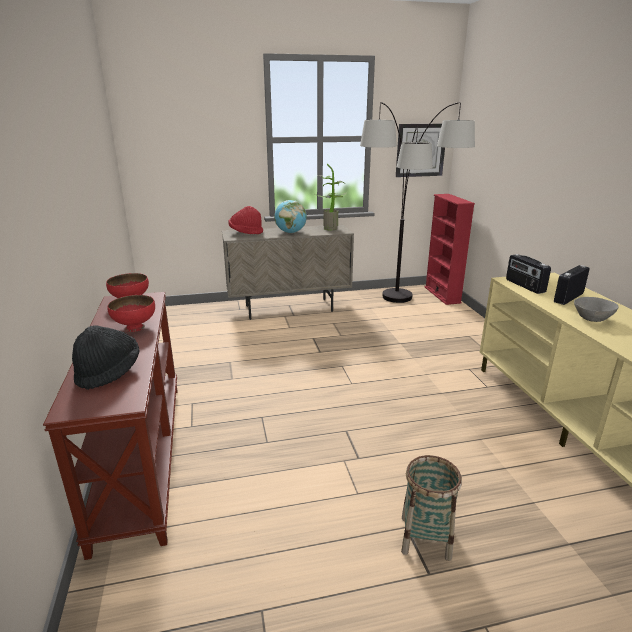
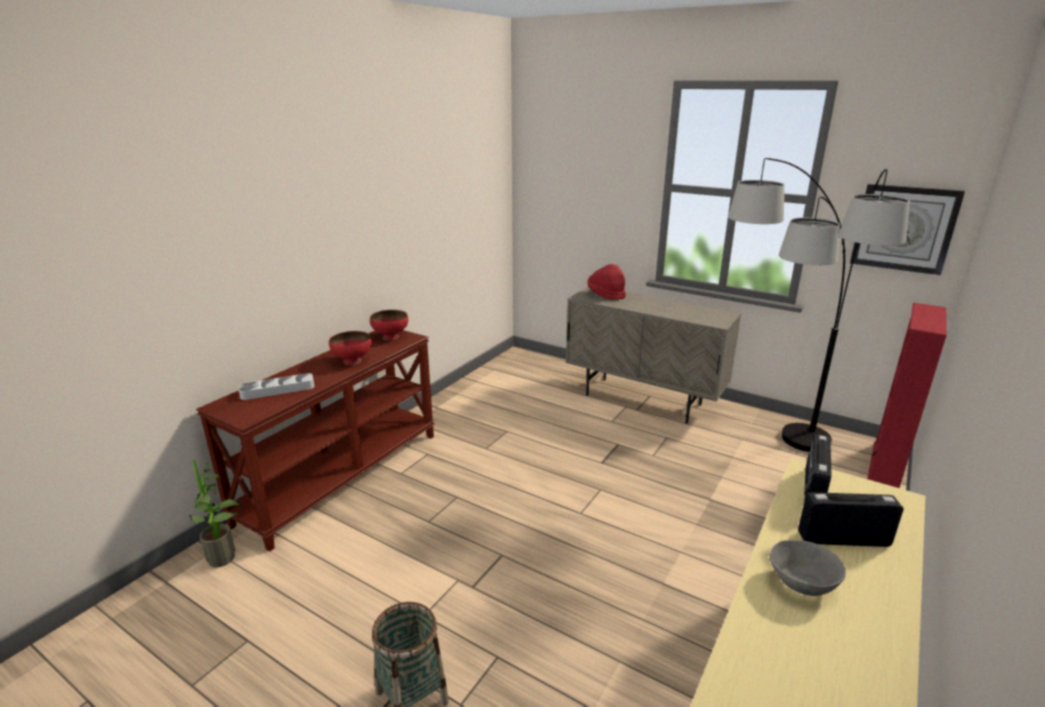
camera: 45 degrees right, 0 degrees up
black hat [72,325,139,390] -> grey tray [239,373,314,400]
globe [274,200,307,233] -> none
potted plant [315,164,348,230] -> potted plant moved to [189,460,243,567]

